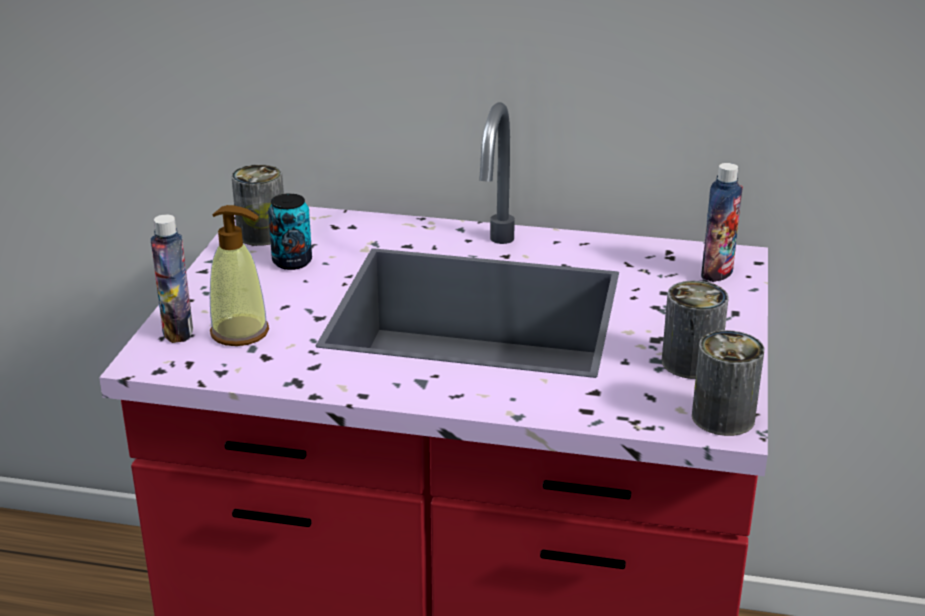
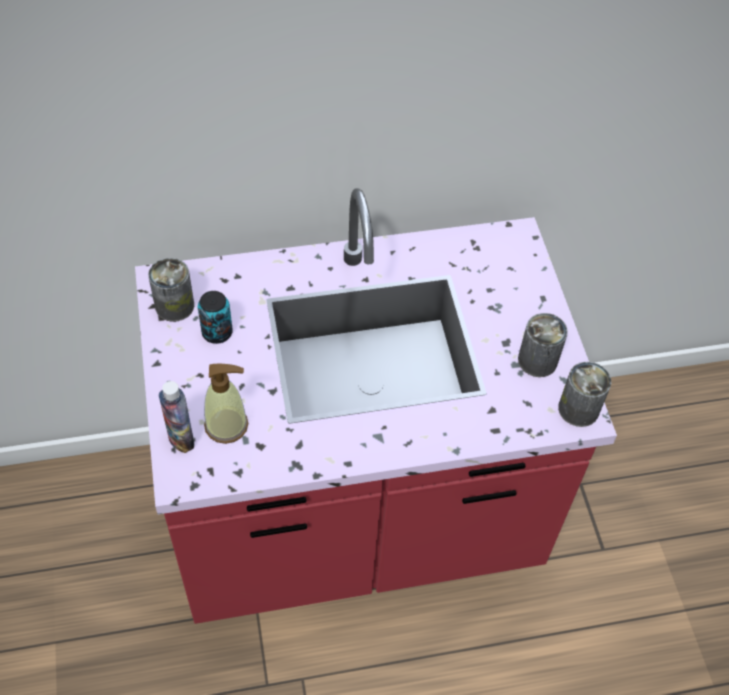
camera: 25 degrees left, 25 degrees up
bottle [701,163,743,282] -> none

